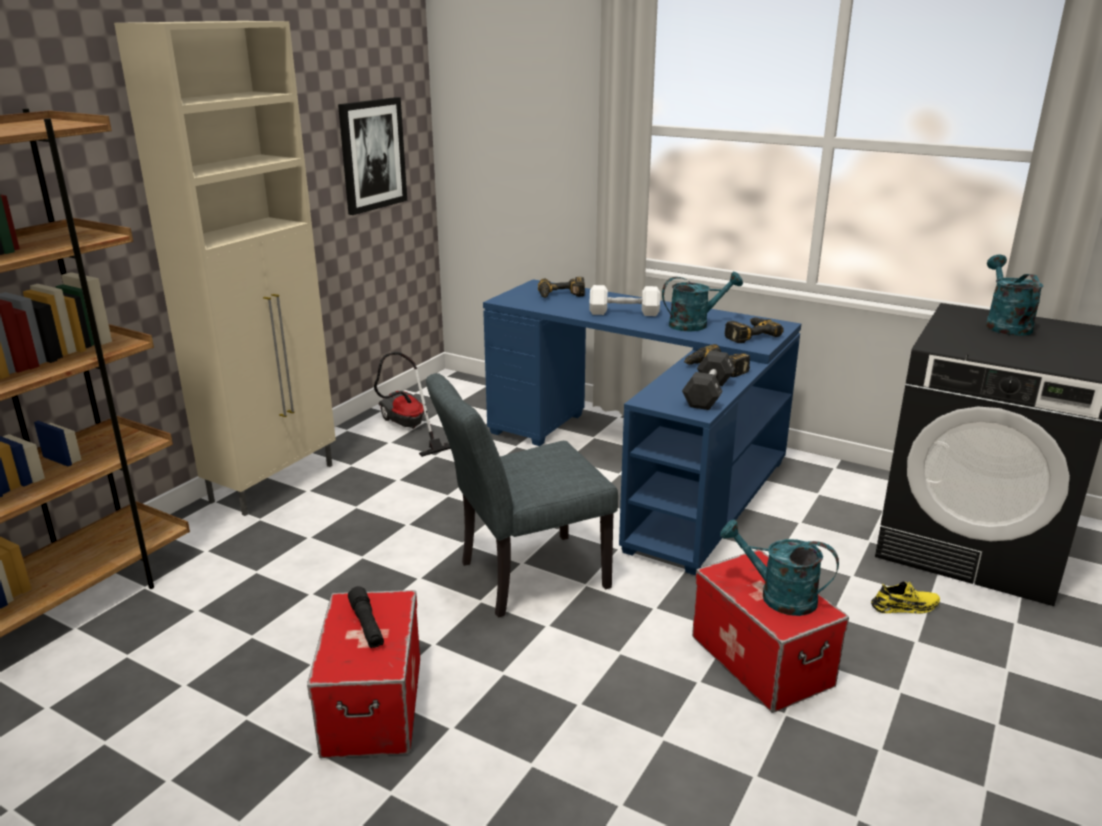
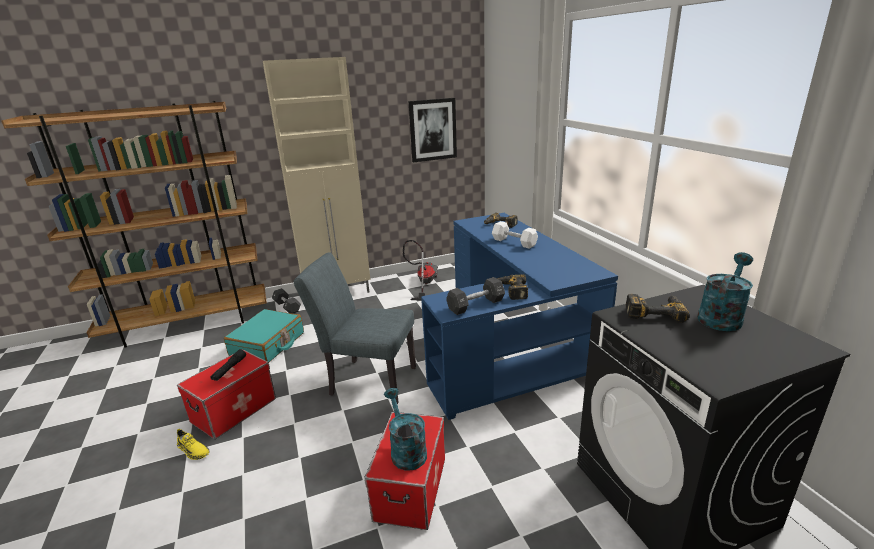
camera: 40 degrees right, 0 degrees up
turquoise watering can [662,271,743,331] -> none
power drill [725,317,784,343] -> power drill moved to [626,294,689,323]
yellow shoe [871,581,940,614] -> yellow shoe moved to [177,429,209,460]
none -> turquoise suitcase [224,309,304,362]
none -> black dumbbell [272,288,301,314]

